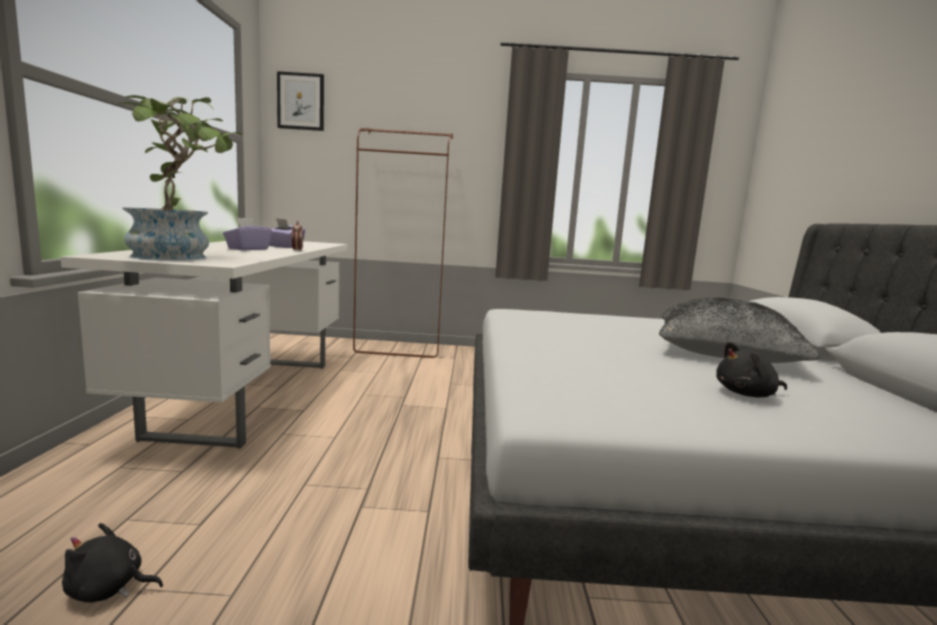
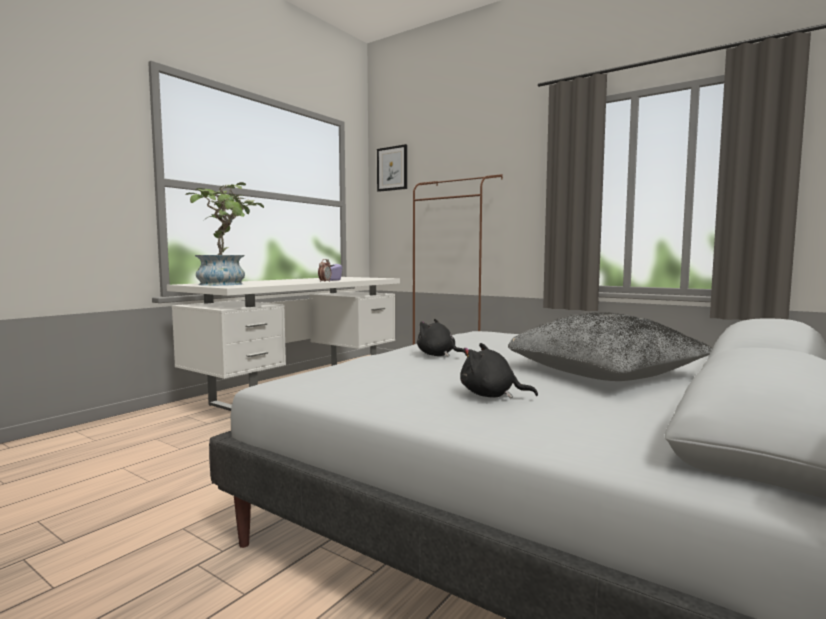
camera: 35 degrees right, 5 degrees down
black plush toy [62,523,163,603] -> black plush toy moved to [417,319,467,357]
purple tissue box [223,218,272,250] -> none

